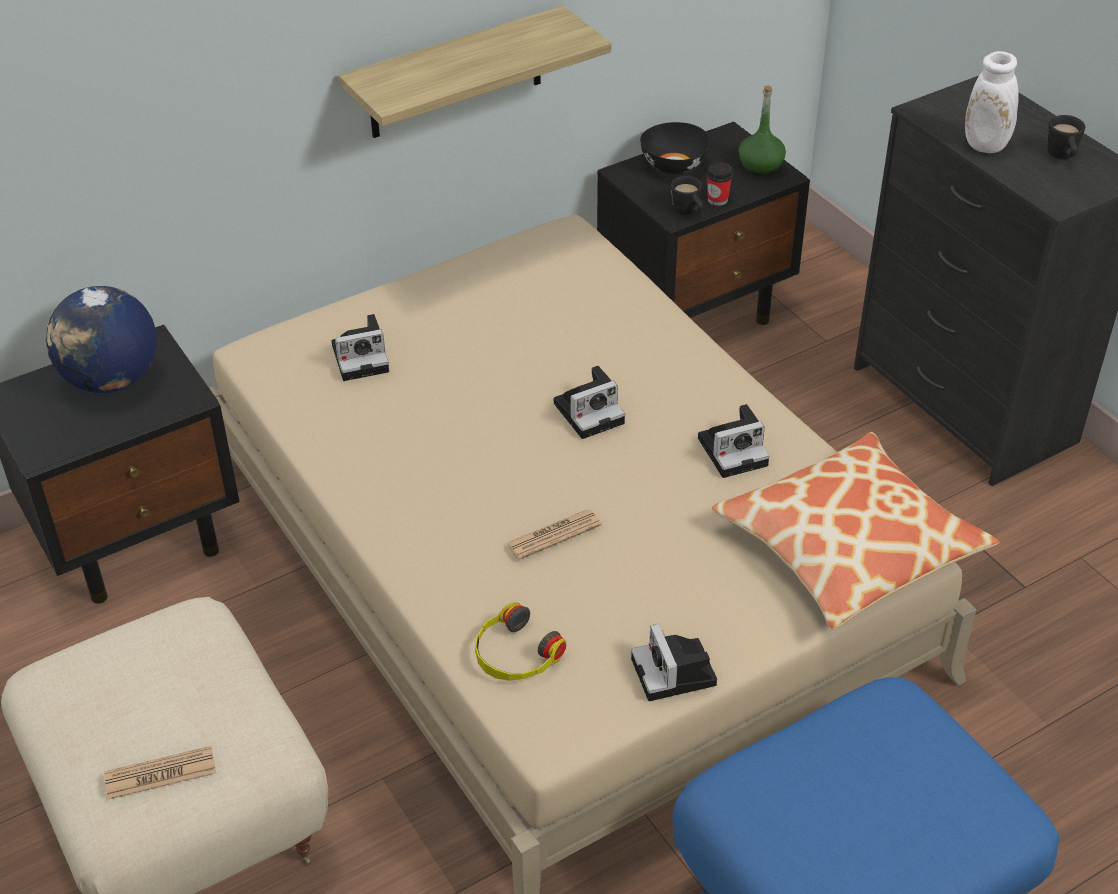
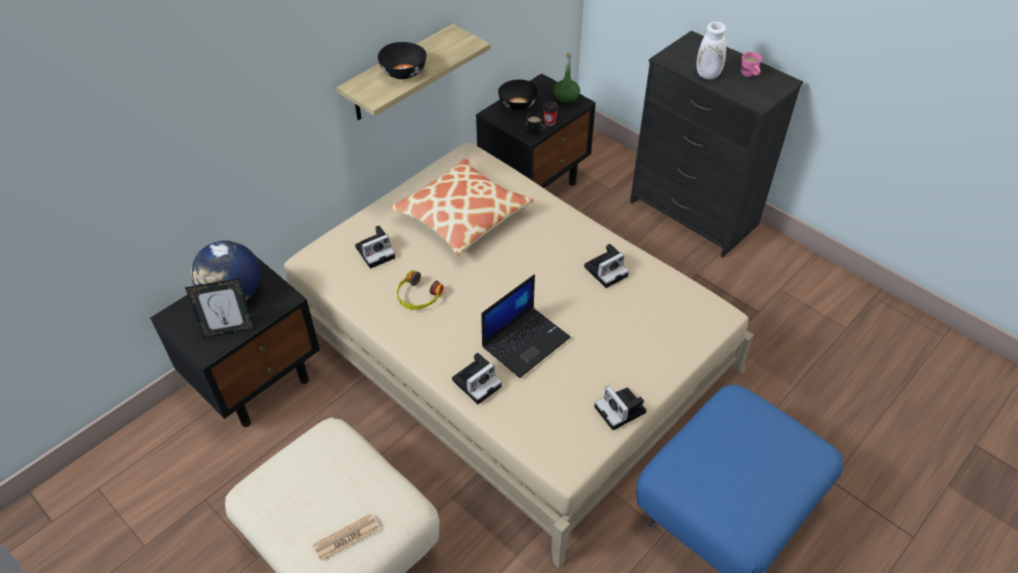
camera: 15 degrees left, 5 degrees up
headphones [475,602,566,680] -> headphones moved to [397,270,443,310]
newspaper [506,509,601,560] -> laptop [481,274,570,378]
camera [554,366,625,439] -> camera moved to [452,353,502,404]
pillow [712,432,1000,630] -> pillow moved to [390,158,534,256]
black mug [1047,115,1085,159] -> pink mug [741,52,762,77]
none -> picture frame [185,278,255,338]
none -> black bowl [378,42,426,79]

